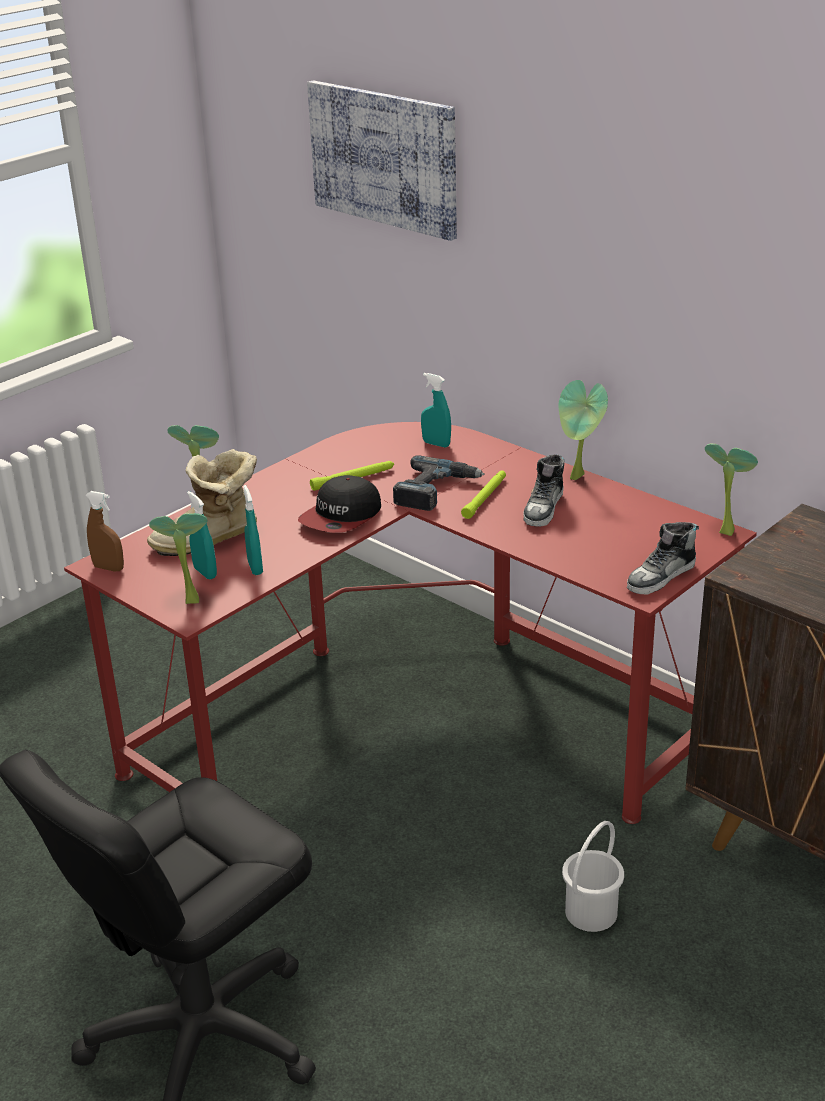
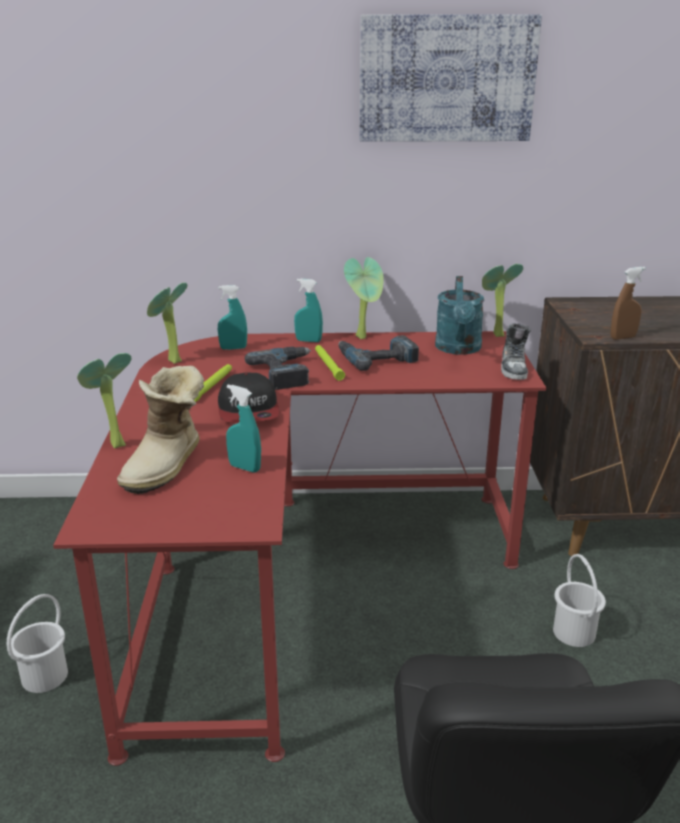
camera: 45 degrees left, 5 degrees down
brown spray bottle [86,491,124,572] -> brown spray bottle moved to [611,267,646,340]
potted plant [149,513,207,604] -> potted plant moved to [147,283,187,364]
turquoise spray bottle [187,491,217,579] -> turquoise spray bottle moved to [294,279,323,342]
picture [307,80,457,241] -> picture moved to [359,14,542,142]
shoe [523,454,565,527] -> power drill [338,335,419,371]
none -> white bucket [7,594,68,693]
none -> turquoise watering can [435,276,484,355]

